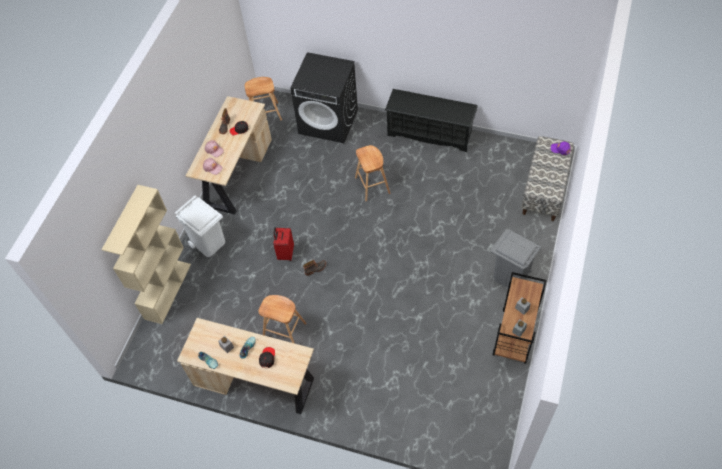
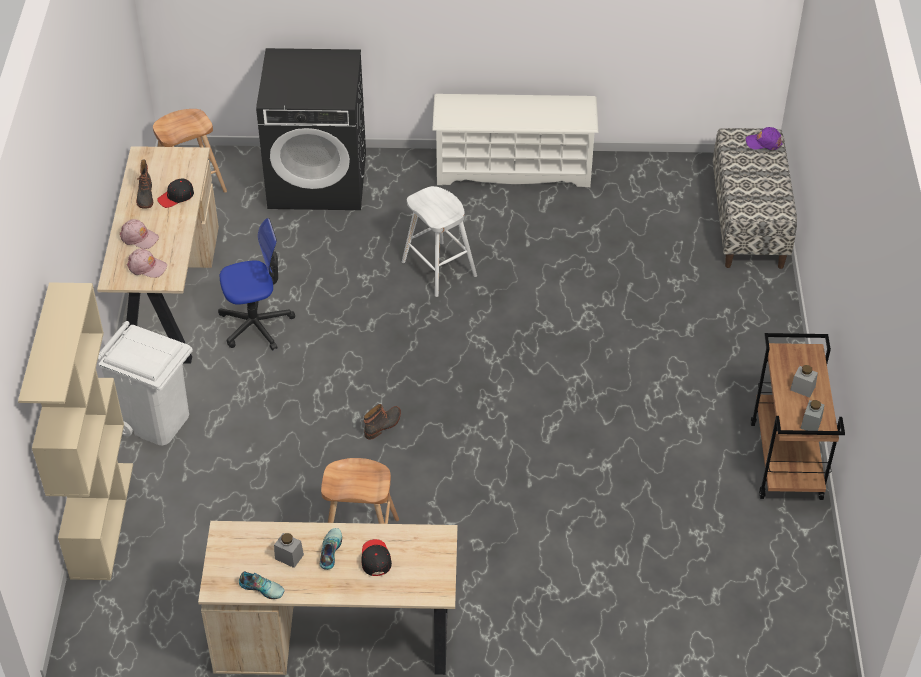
camera: 20 degrees left, 10 degrees down
red suitcase [273,227,294,261] -> none
brown stool [355,145,390,201] -> white stool [402,186,477,297]
black shoe rack [385,89,478,152] -> white shoe rack [432,94,598,187]
grey trash can [490,229,542,288] -> none
none -> office chair [218,218,295,350]

